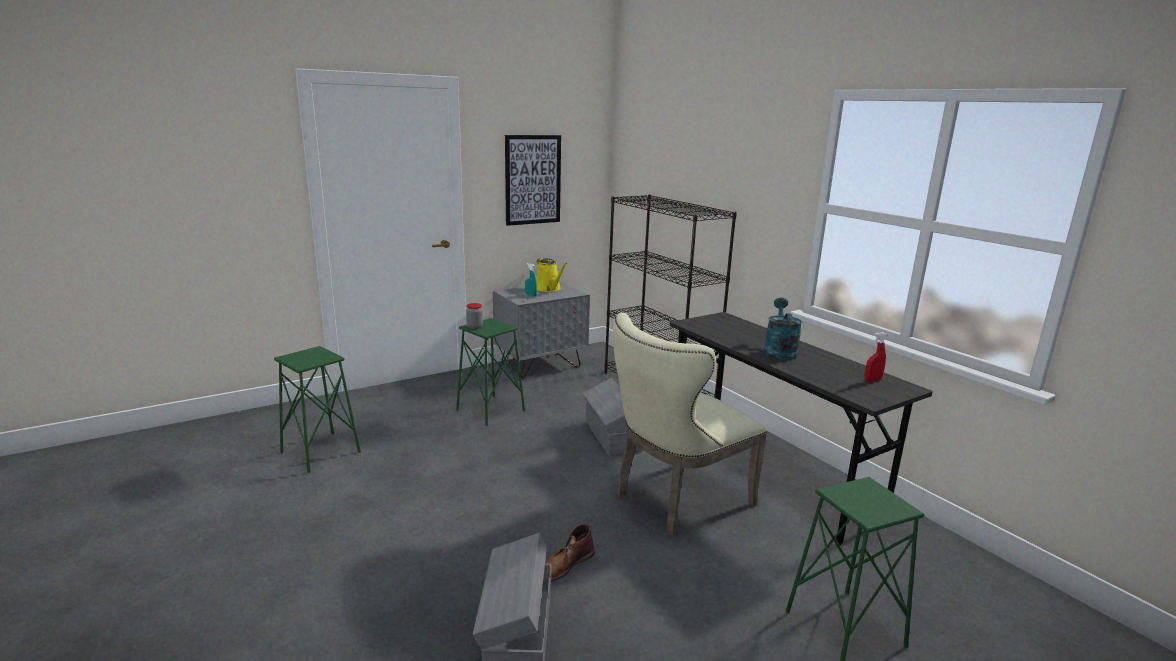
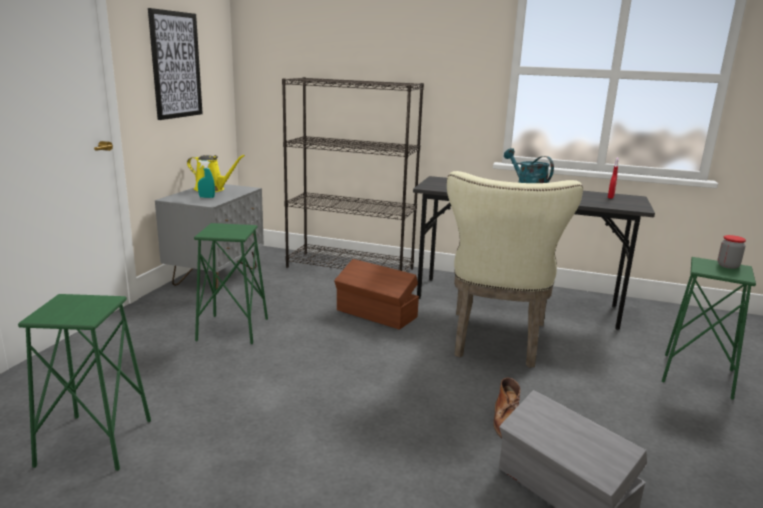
camera: 40 degrees left, 0 degrees up
jar [466,303,483,329] -> jar moved to [718,235,746,269]
grey storage box [582,378,643,456] -> brown storage box [334,259,419,330]

